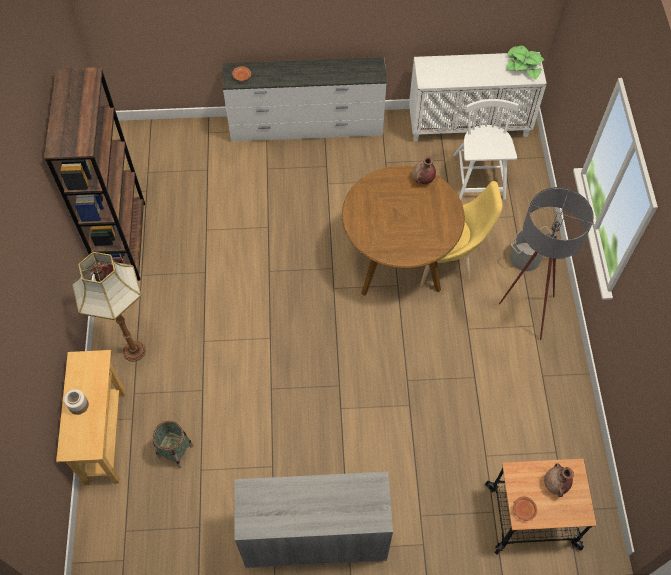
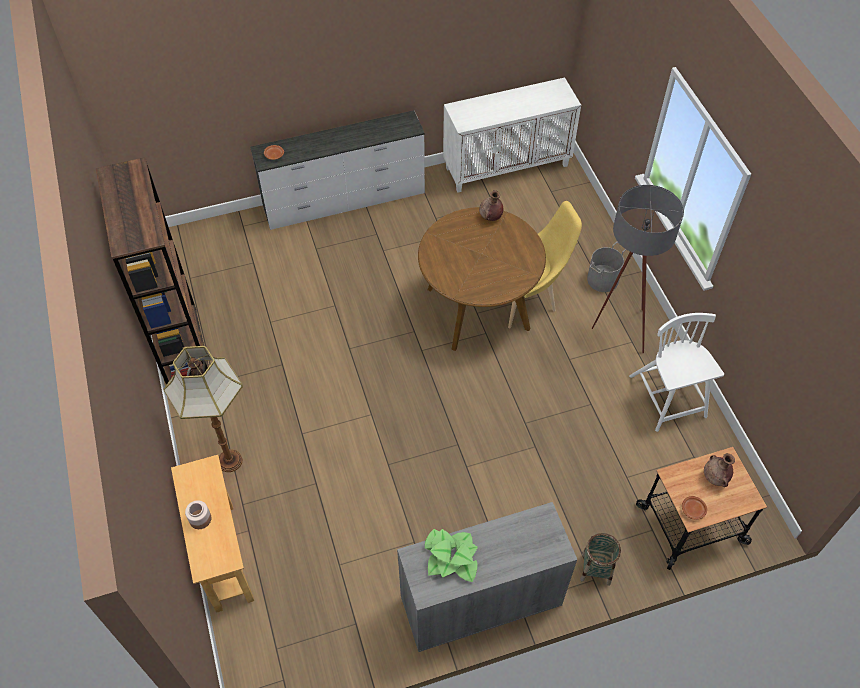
camera: 15 degrees left, 5 degrees down
basket [153,421,193,468] -> basket moved to [580,533,621,586]
white chair [454,99,519,200] -> white chair moved to [629,313,724,432]
potted plant [506,45,544,80] -> potted plant moved to [425,529,478,582]

